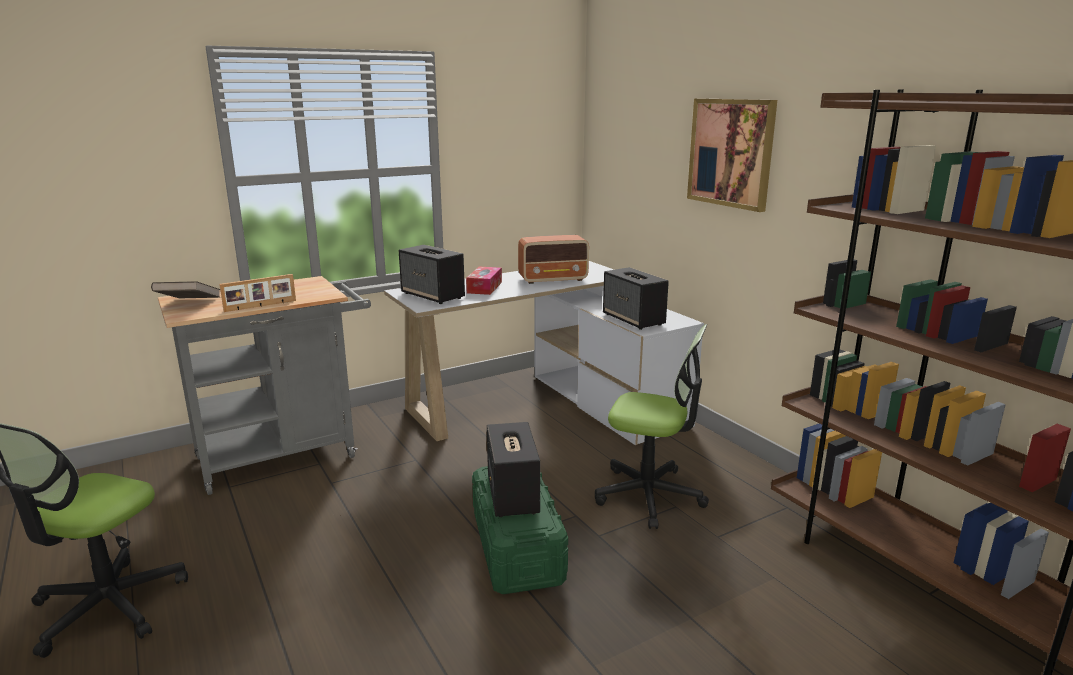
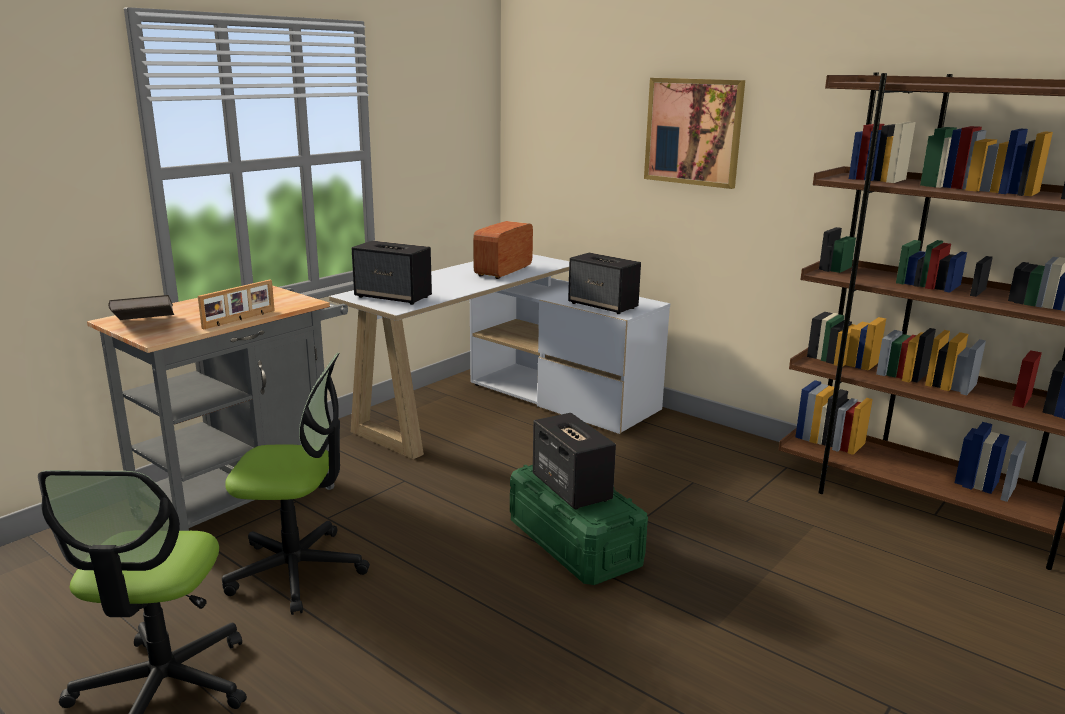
camera: 20 degrees left, 0 degrees up
tissue box [466,267,502,295] -> none
radio [518,235,589,284] -> radio turned 150 degrees clockwise [473,221,533,279]
office chair [595,324,709,529] -> office chair moved to [222,353,370,615]

